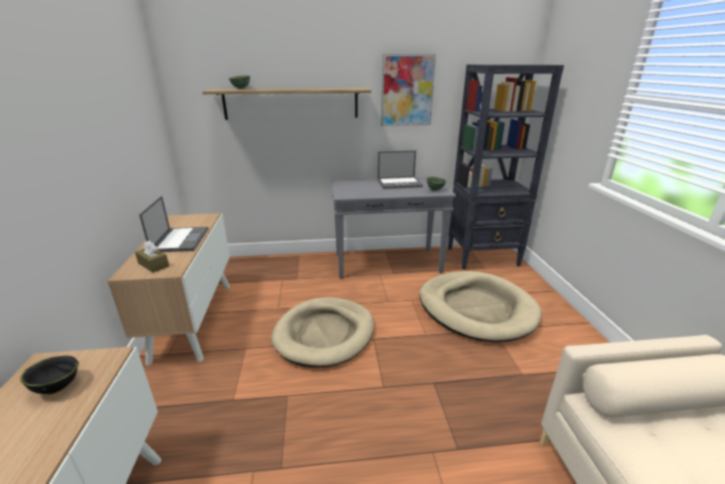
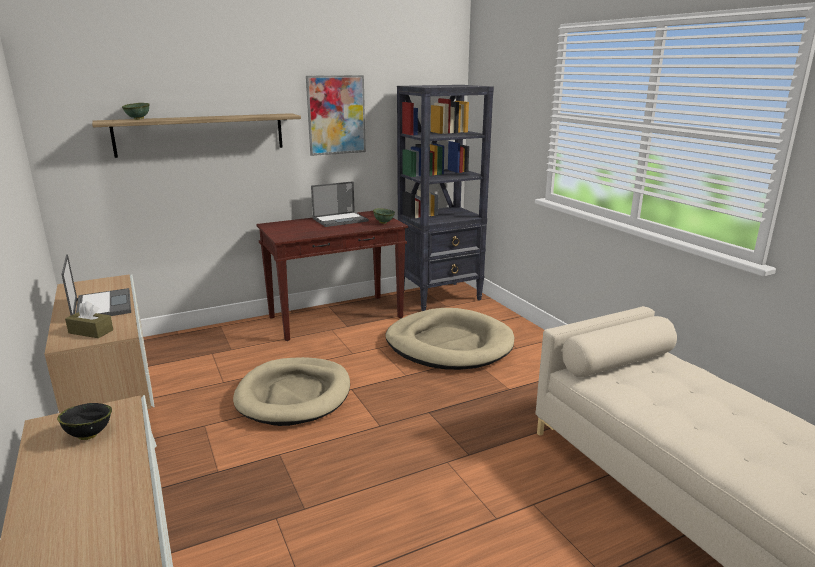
camera: 20 degrees left, 5 degrees down
grey console table [331,177,456,279] -> brown console table [256,211,408,341]

